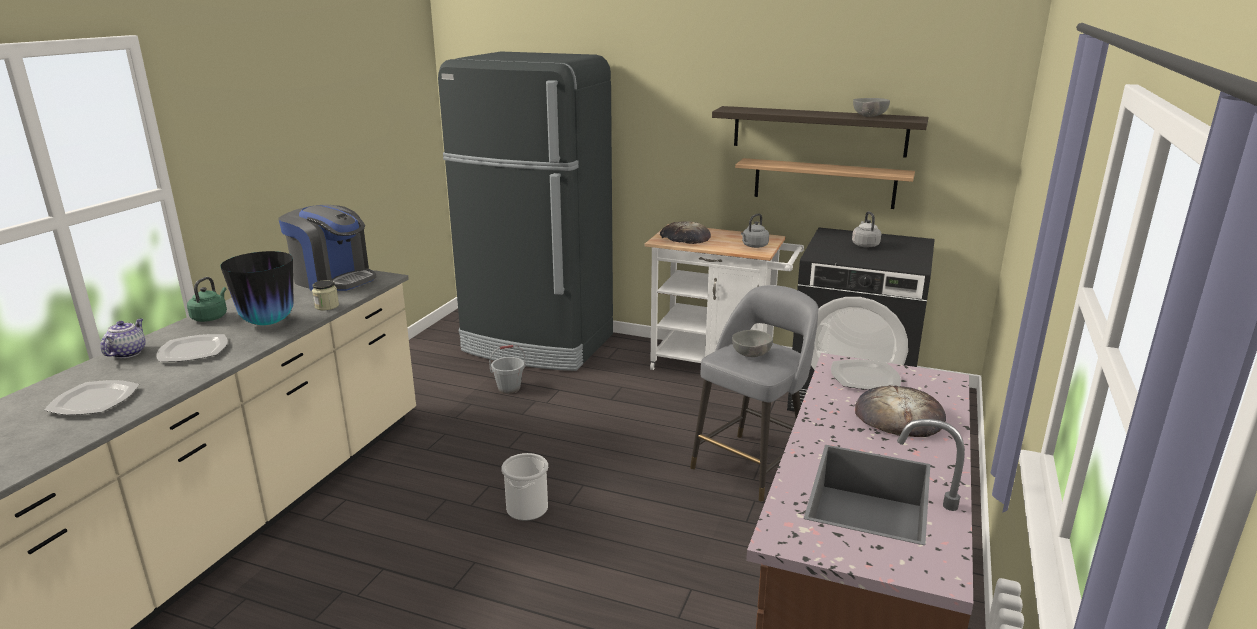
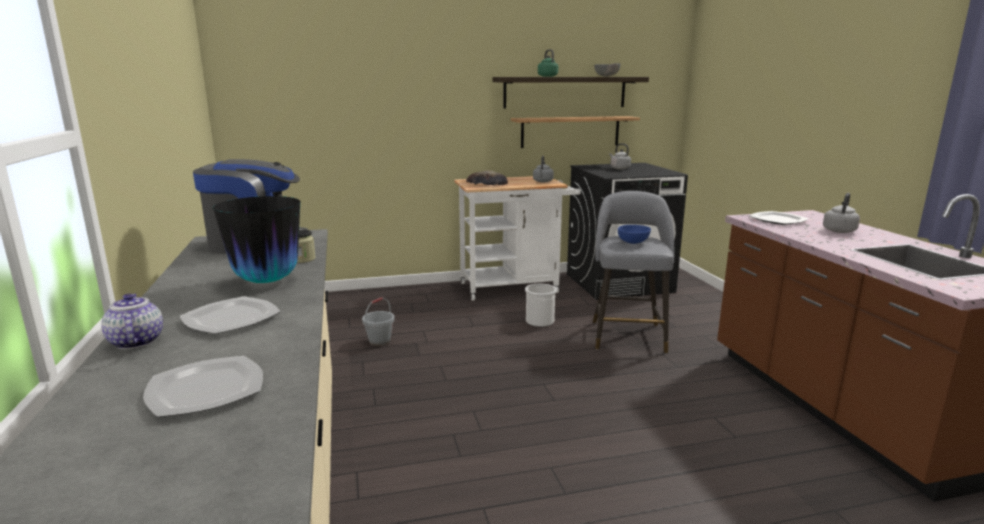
camera: 35 degrees left, 5 degrees down
green kettle [187,277,227,322] -> green kettle moved to [538,49,558,77]
black fridge [438,52,613,371] -> none
bucket [501,453,548,521] -> bucket moved to [525,284,557,327]
grey bowl [732,330,773,357] -> blue bowl [618,225,651,244]
bread [855,385,946,437] -> grey kettle [823,193,860,233]

